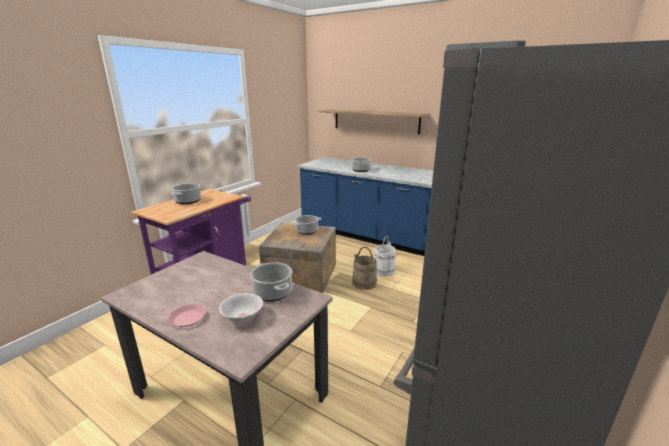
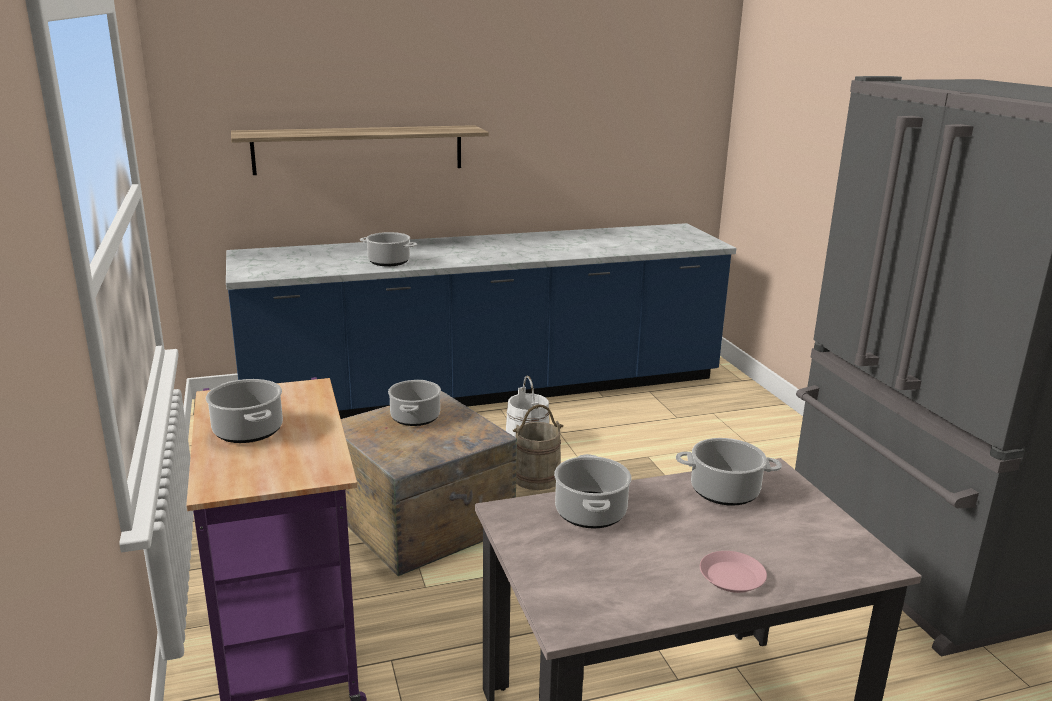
camera: 50 degrees left, 0 degrees up
white bowl [219,293,263,323] -> none
none -> cooking pot [554,454,632,528]

